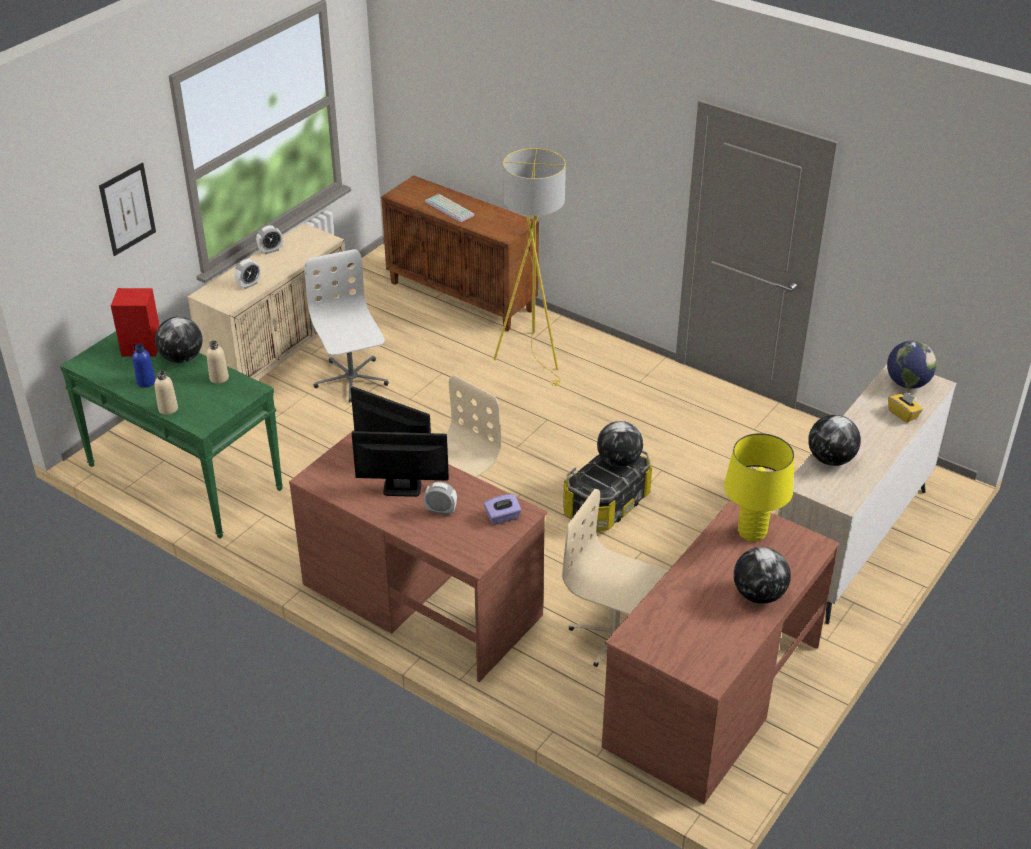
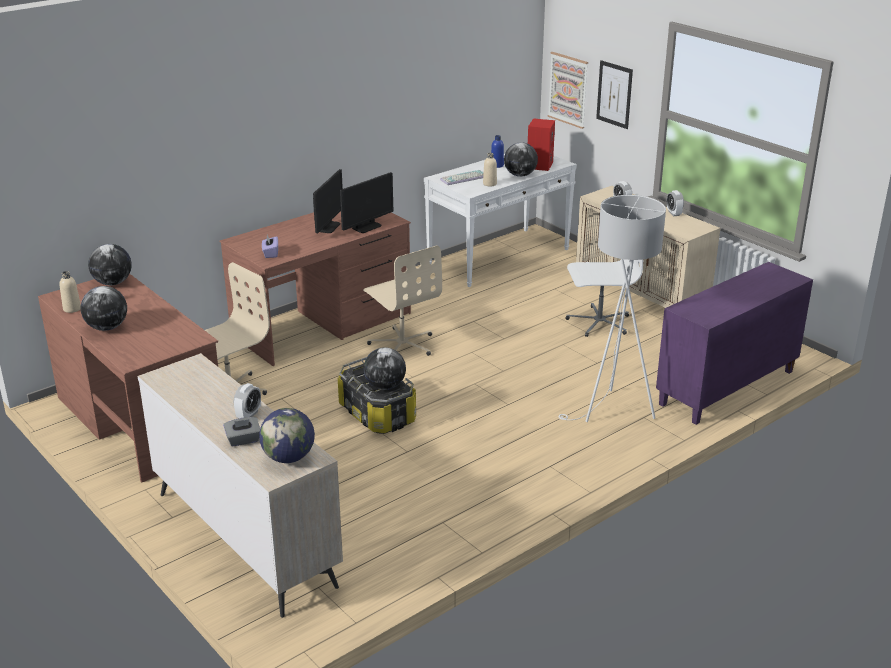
camera: 105 degrees right, 10 degrees down
green console table [60,331,283,539] -> white console table [424,154,577,287]
beige bottle [154,371,178,415] -> beige bottle moved to [59,271,81,313]
brown cabinet [381,176,539,332] -> purple cabinet [656,262,813,425]
alarm clock [424,482,457,515] -> alarm clock moved to [234,383,261,418]
keyboard [425,194,475,222] -> keyboard moved to [440,170,484,185]
yellow floor lamp [493,148,566,386] -> white floor lamp [559,195,666,422]
yellow table lamp [724,433,794,542] -> none
globe [808,415,861,466] -> globe moved to [88,244,132,285]
yellow tissue box [888,391,923,423] -> grey tissue box [223,417,260,446]
none -> picture [548,52,588,129]

